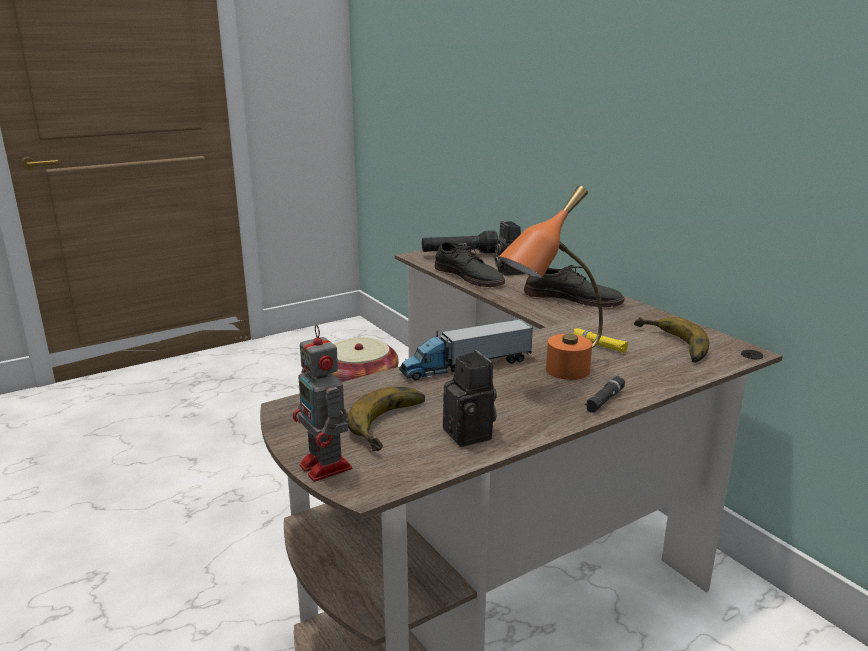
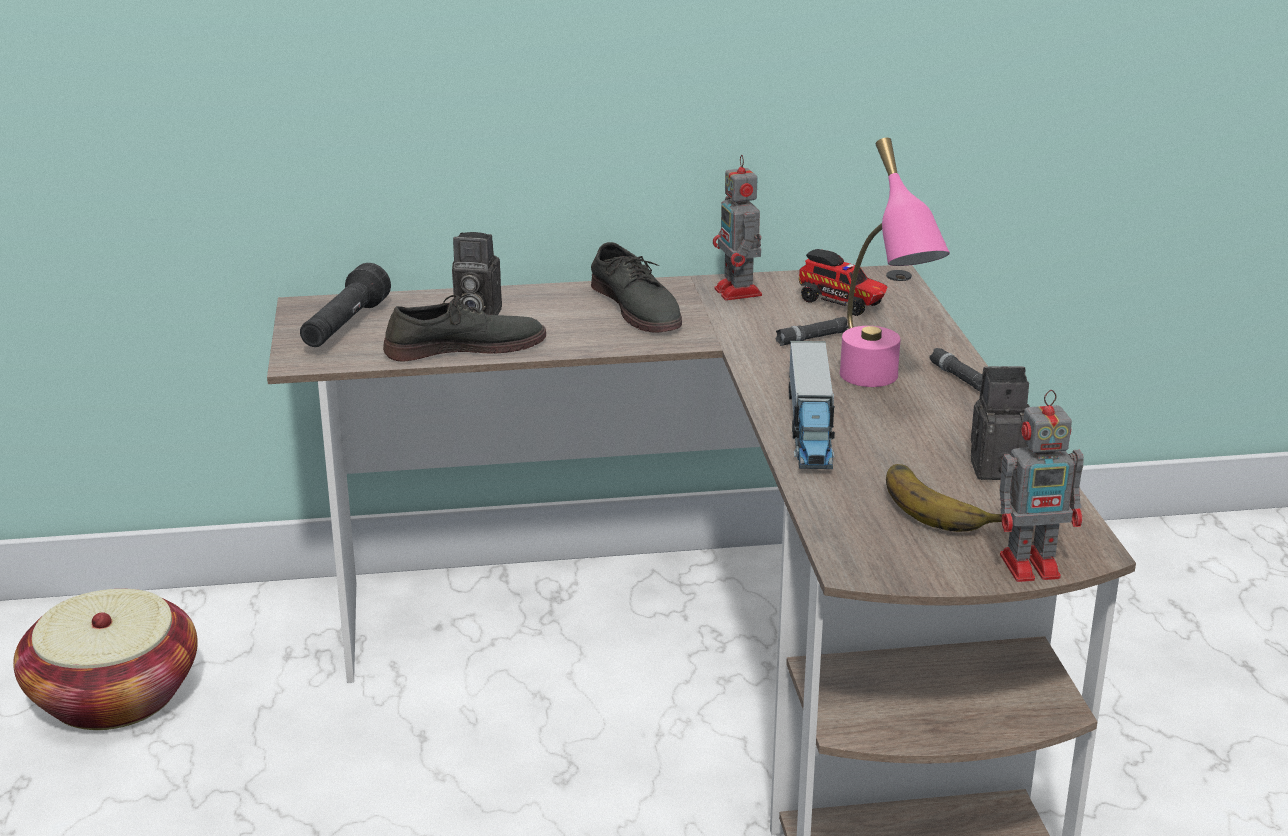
camera: 65 degrees left, 5 degrees up
orange table lamp [498,186,603,380] -> pink table lamp [840,138,950,387]
grey shoe [524,265,625,307] -> grey shoe turned 105 degrees clockwise [591,242,682,333]
yellow flashlight [573,328,628,353] -> black flashlight [775,317,849,346]
banana [633,317,709,363] -> toy truck [799,249,888,316]
none -> toy robot [713,155,762,301]

